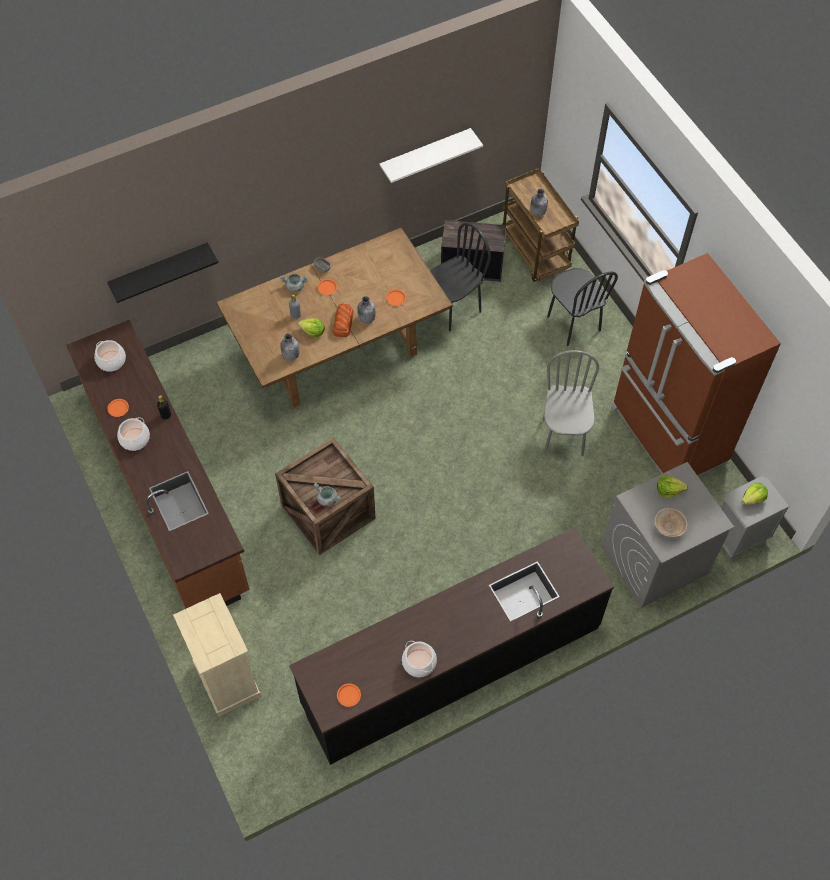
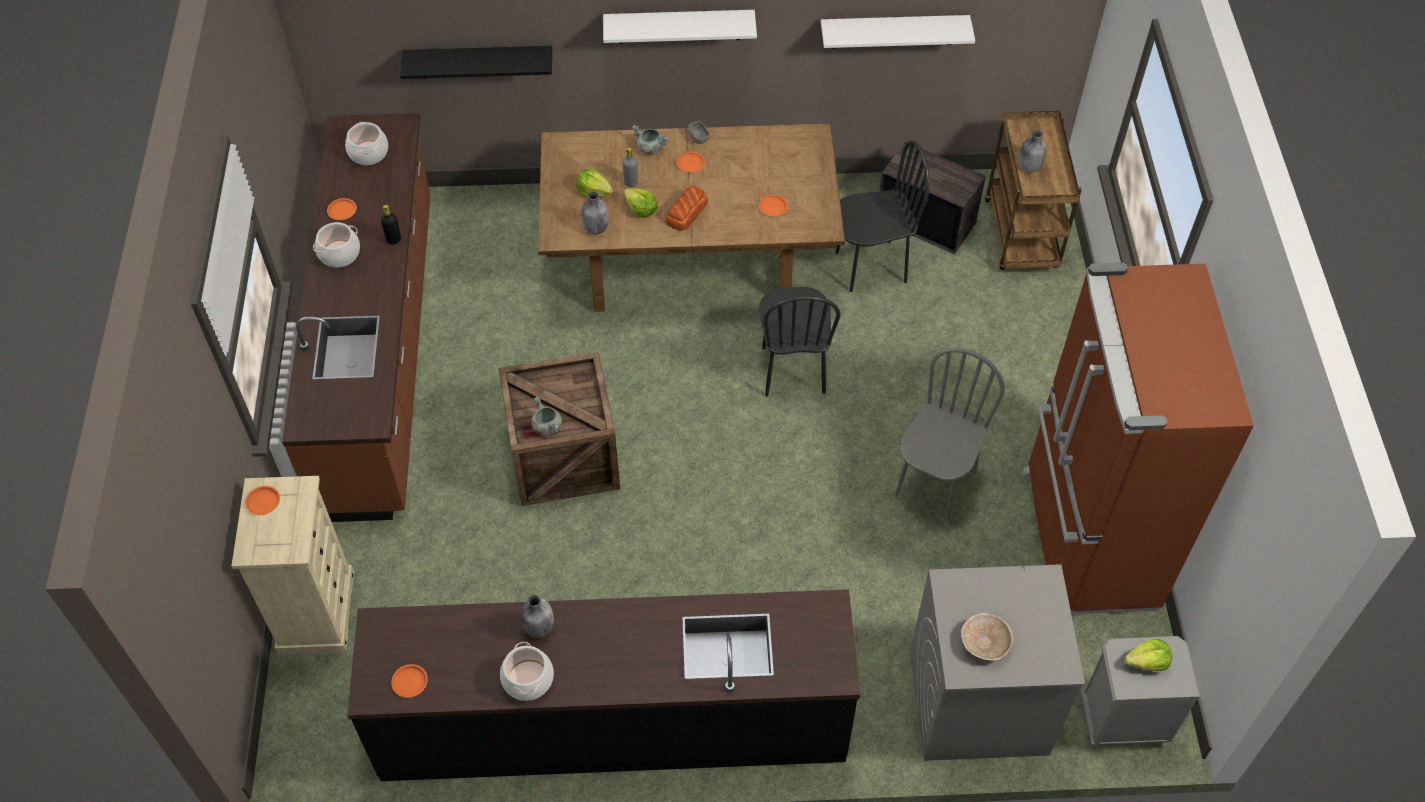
camera: 25 degrees right, 5 degrees down
grey bottle [357,296,376,324] -> grey bottle moved to [521,594,554,638]
black chair [547,268,618,346] -> black chair moved to [759,287,841,396]
lettuce [657,476,688,497] -> lettuce moved to [576,168,613,197]
none -> orange plate [245,486,280,515]
none -> white shelf [603,10,757,44]

